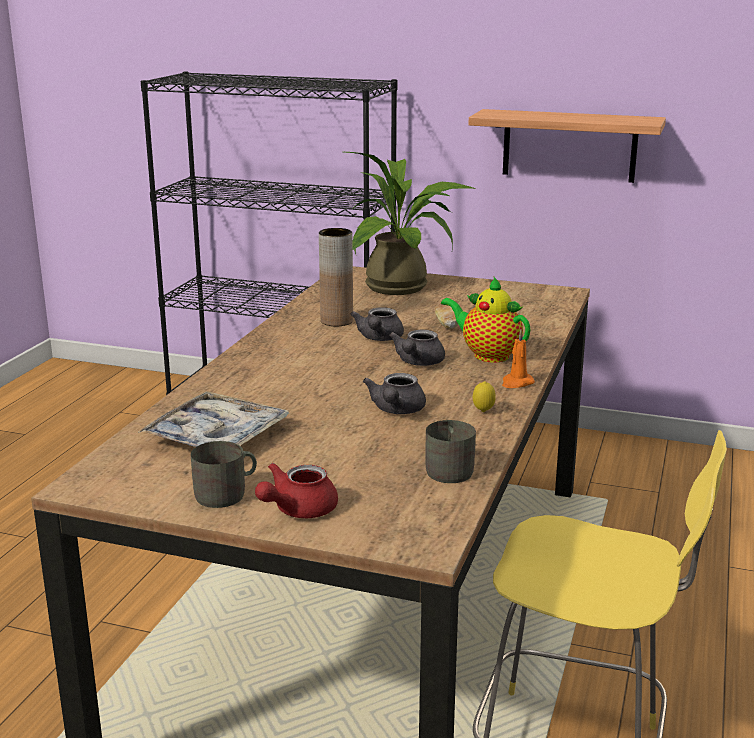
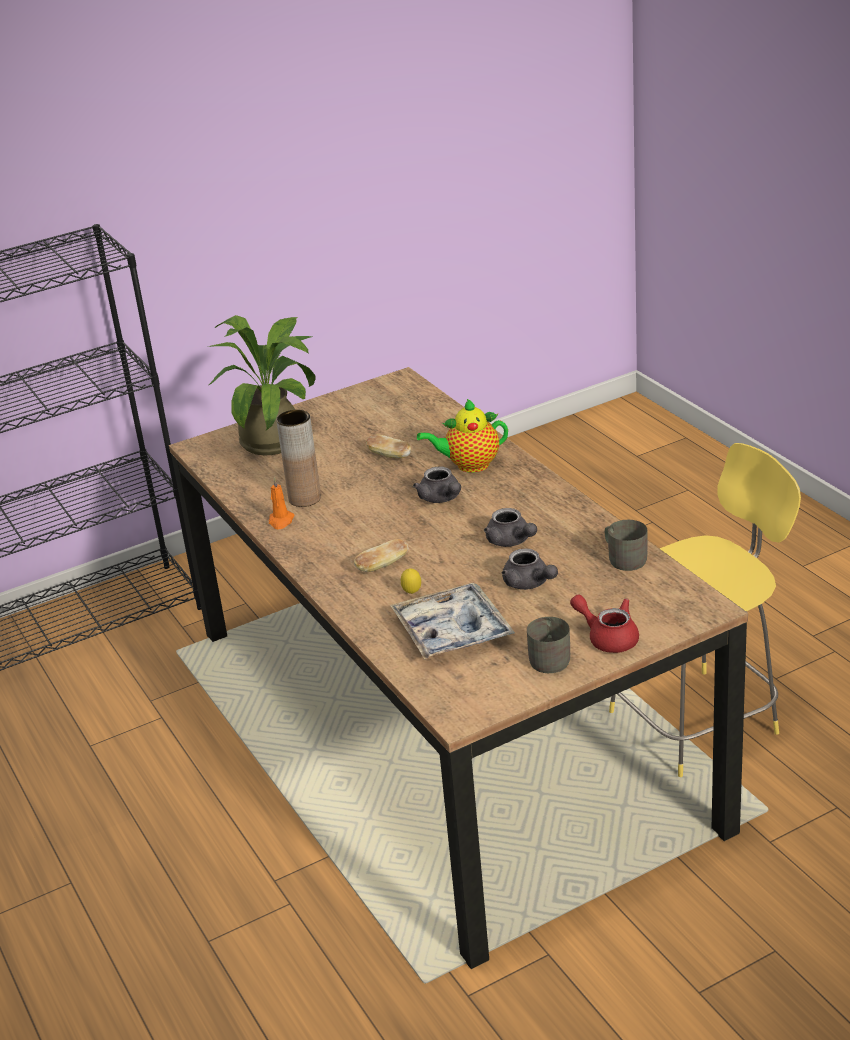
camera: 45 degrees left, 10 degrees up
red teapot [255,463,338,518] -> red teapot turned 135 degrees clockwise [570,595,639,653]
grey teapot [351,307,404,341] -> grey teapot moved to [502,548,558,590]
shelf [468,109,666,183] -> none
lemon [473,381,496,412] -> lemon moved to [401,568,421,594]
orange candle [502,329,535,388] -> orange candle moved to [269,477,295,529]
none -> bread [354,539,409,572]

